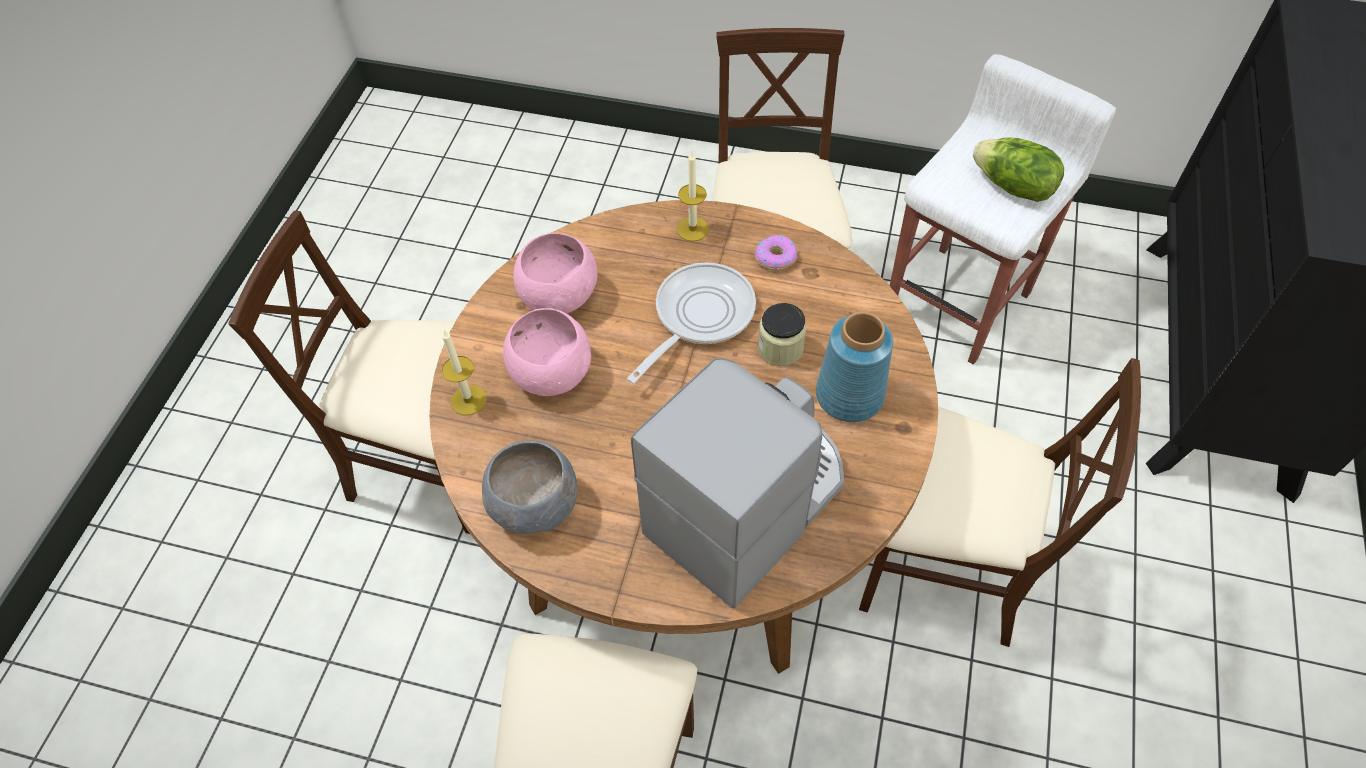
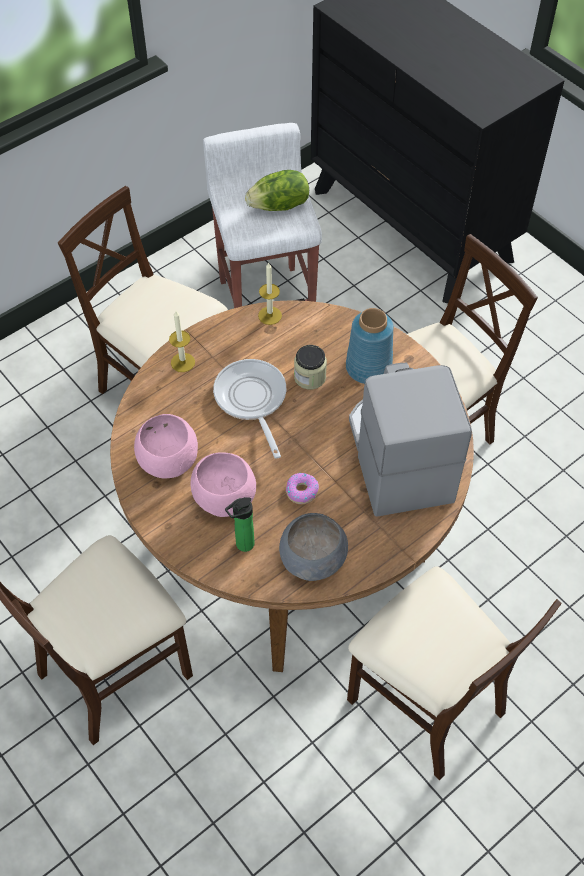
camera: 55 degrees left, 0 degrees up
candle [442,330,487,415] -> candle moved to [258,263,282,325]
donut [755,235,797,271] -> donut moved to [286,473,319,504]
none -> bottle [225,497,255,552]

